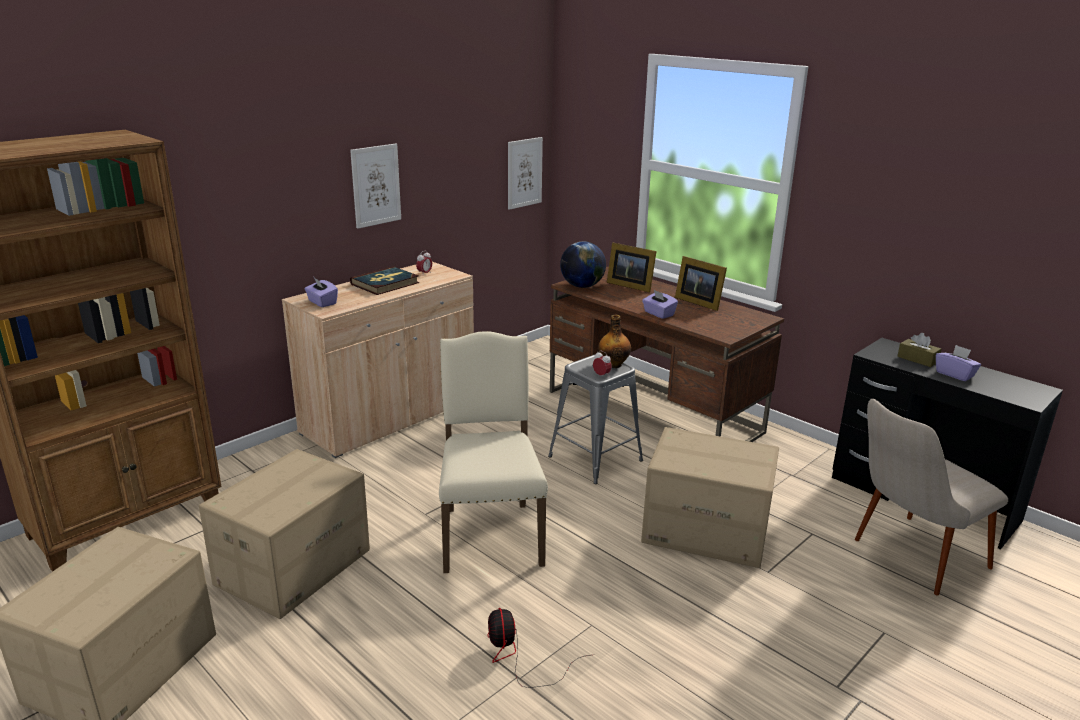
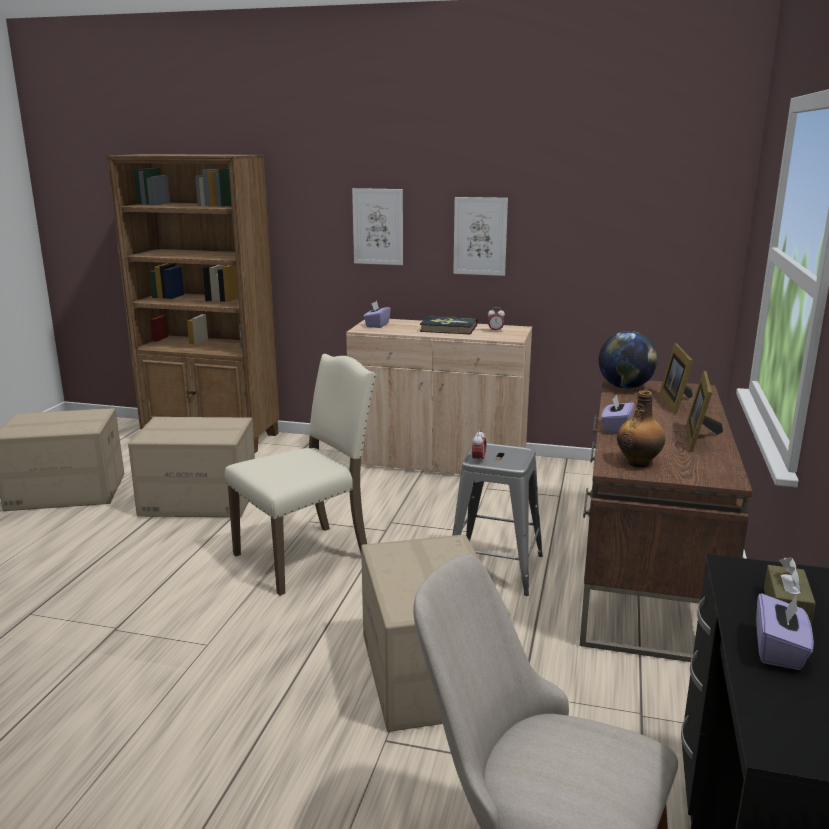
camera: 60 degrees right, 5 degrees down
fan [487,608,590,688] -> none
picture [508,137,543,210] -> picture moved to [352,188,403,265]
bottle [598,315,631,368] -> bottle moved to [617,390,665,468]

